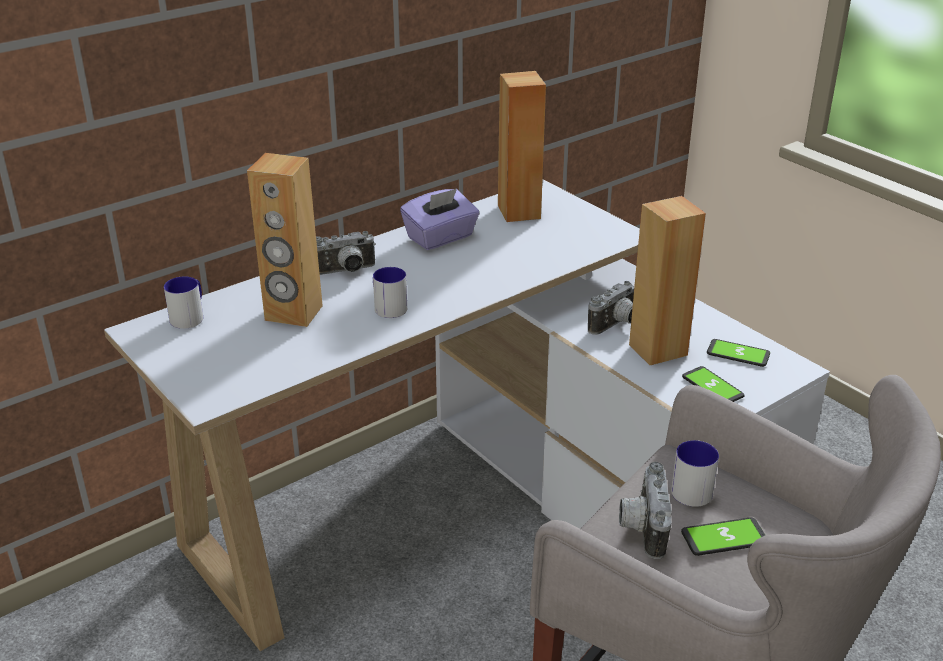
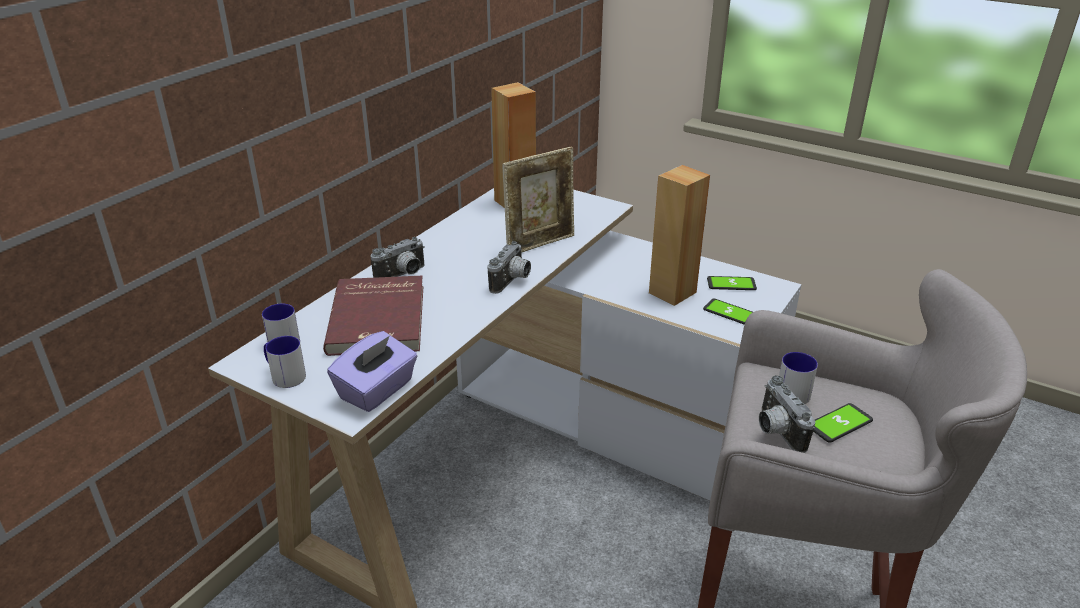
camera: 20 degrees left, 0 degrees up
brown speaker [247,153,323,327] -> red book [323,276,423,356]
mug [373,267,407,318] -> mug moved to [264,336,306,388]
purple tissue box [400,189,479,250] -> purple tissue box moved to [327,331,417,412]
camera [588,281,634,335] -> camera moved to [488,241,531,294]
none -> picture frame [502,147,574,253]

